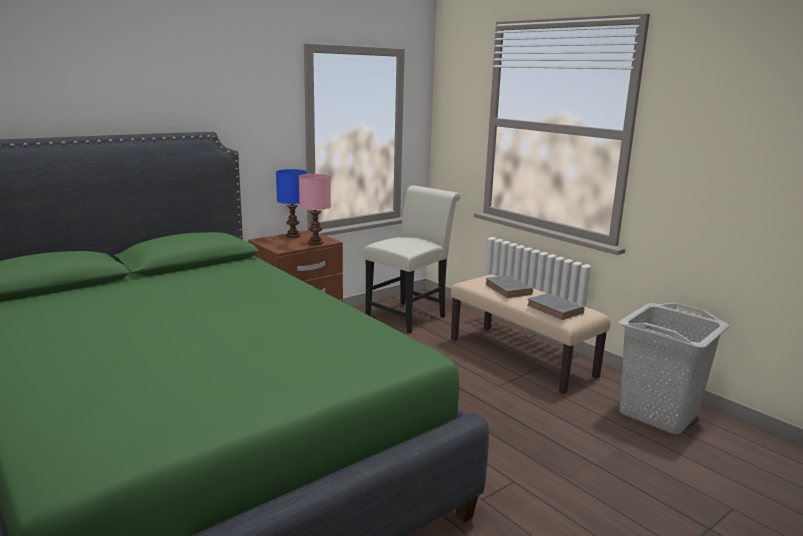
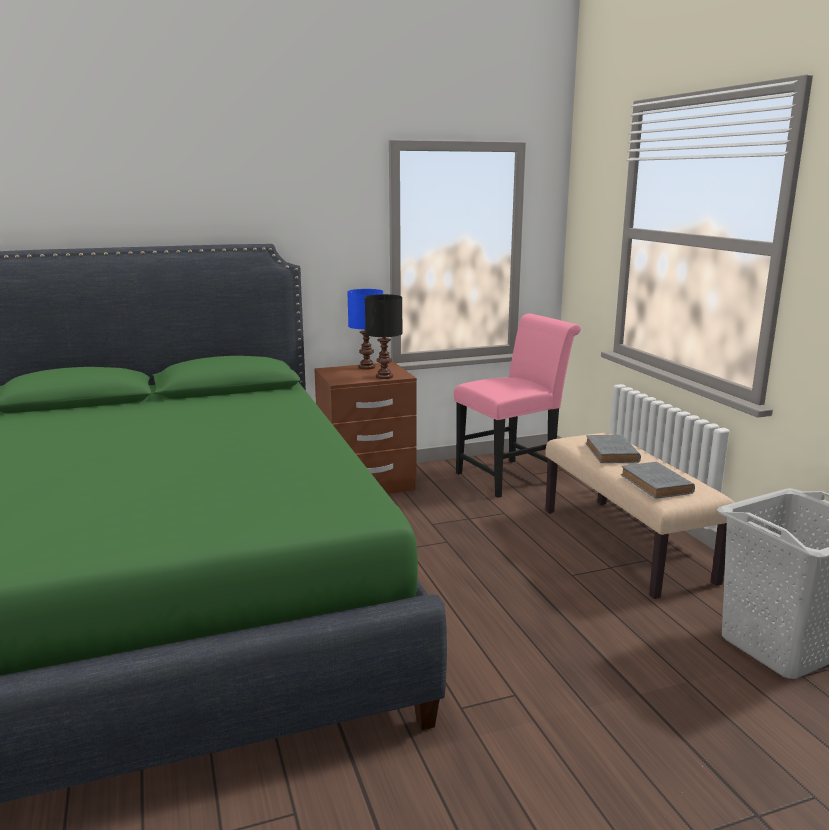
camera: 20 degrees right, 0 degrees up
pink table lamp [299,174,331,245] -> black table lamp [365,294,403,379]
white chair [363,185,460,334] -> pink chair [454,314,581,498]

